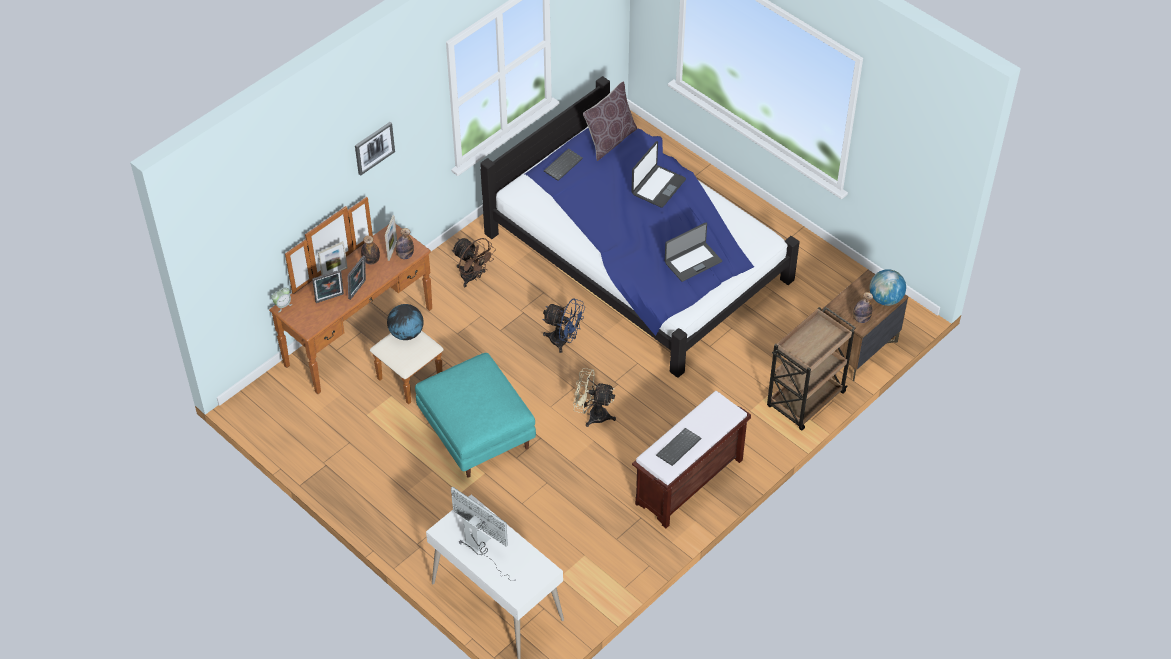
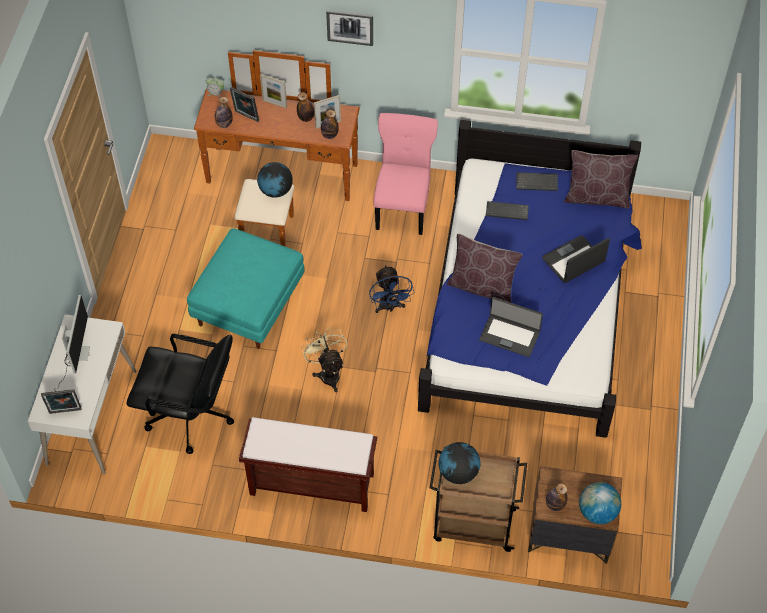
camera: 55 degrees right, 5 degrees up
picture frame [348,255,366,300] -> picture frame moved to [41,389,81,414]
brown fan [452,238,496,287] -> pink chair [373,113,438,235]
laptop [631,141,686,208] -> laptop turned 150 degrees clockwise [542,235,610,283]
keyboard [656,428,701,466] -> keyboard moved to [486,201,529,220]
none -> black office chair [126,334,234,454]
none -> bottle [215,97,233,128]
none -> globe [439,442,480,484]
none -> brown pillow [447,233,523,303]

